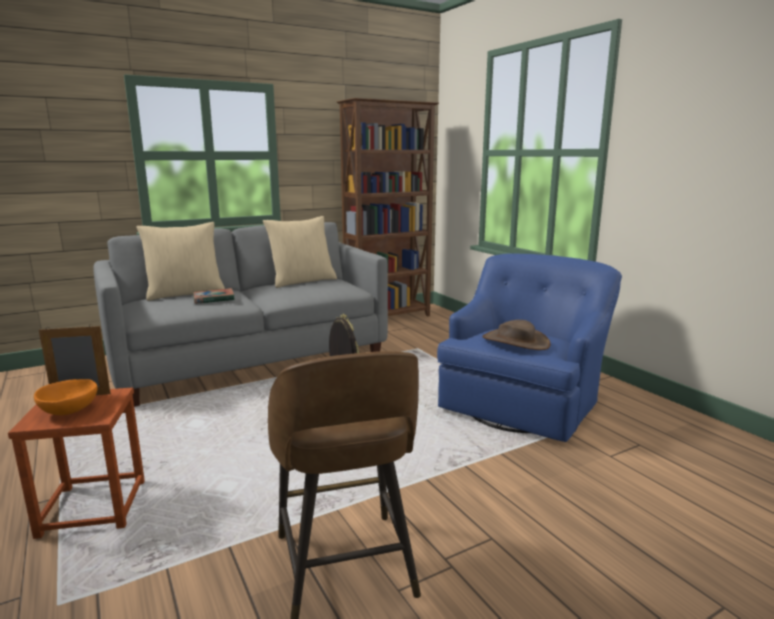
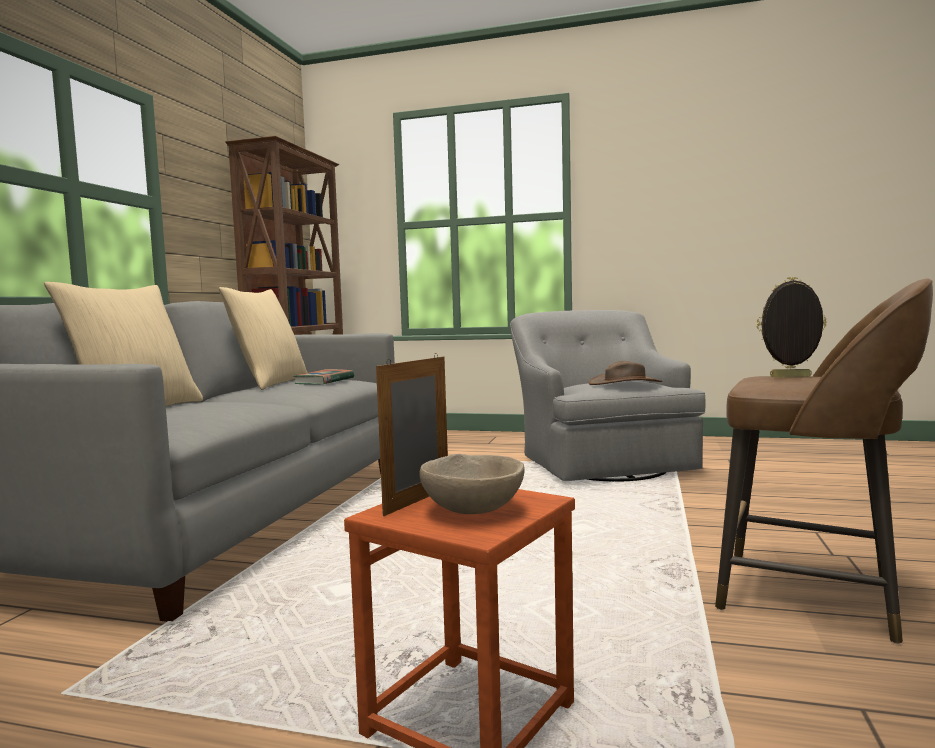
camera: 45 degrees left, 10 degrees down
orange bowl [34,379,97,415] -> beige bowl [420,454,525,514]
book [193,288,235,304] -> book moved to [293,369,354,385]
blue armchair [437,254,622,442] -> grey armchair [510,310,706,482]

